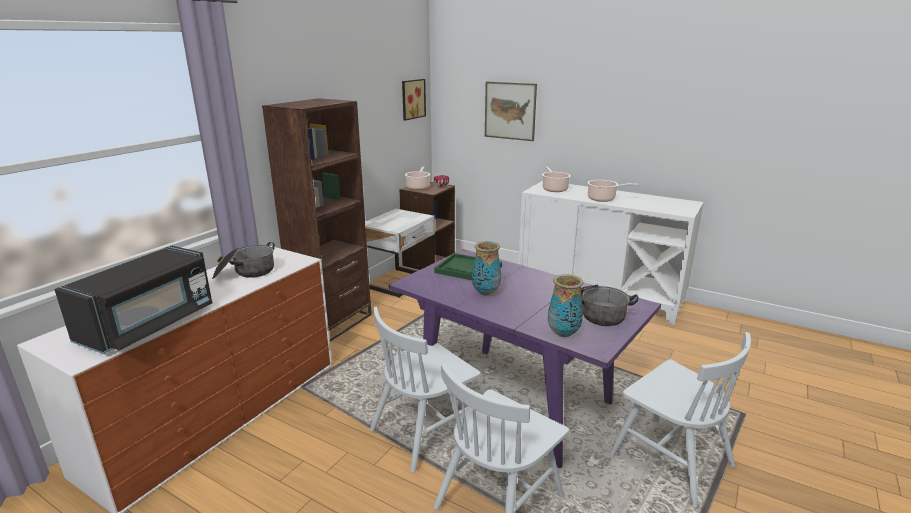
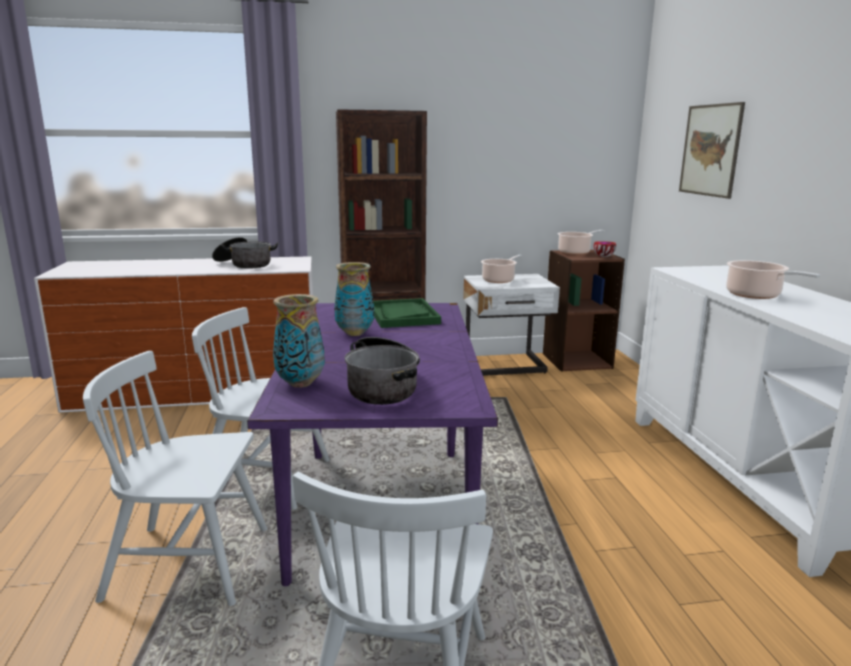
camera: 50 degrees right, 5 degrees down
black microwave [54,246,212,354] -> none
picture [402,79,426,121] -> none
cooking pot [542,167,571,192] -> cooking pot moved to [481,255,522,283]

